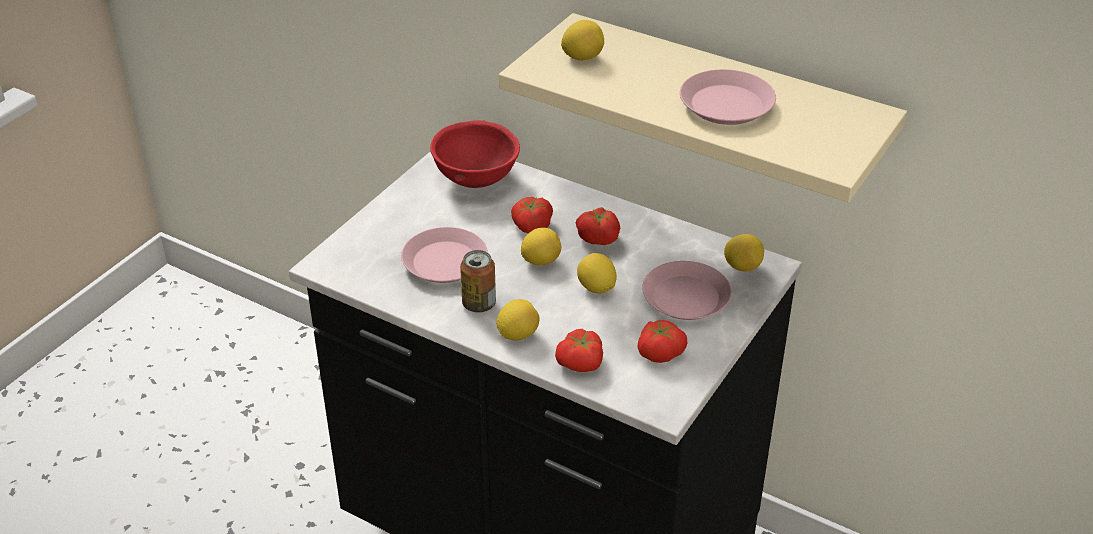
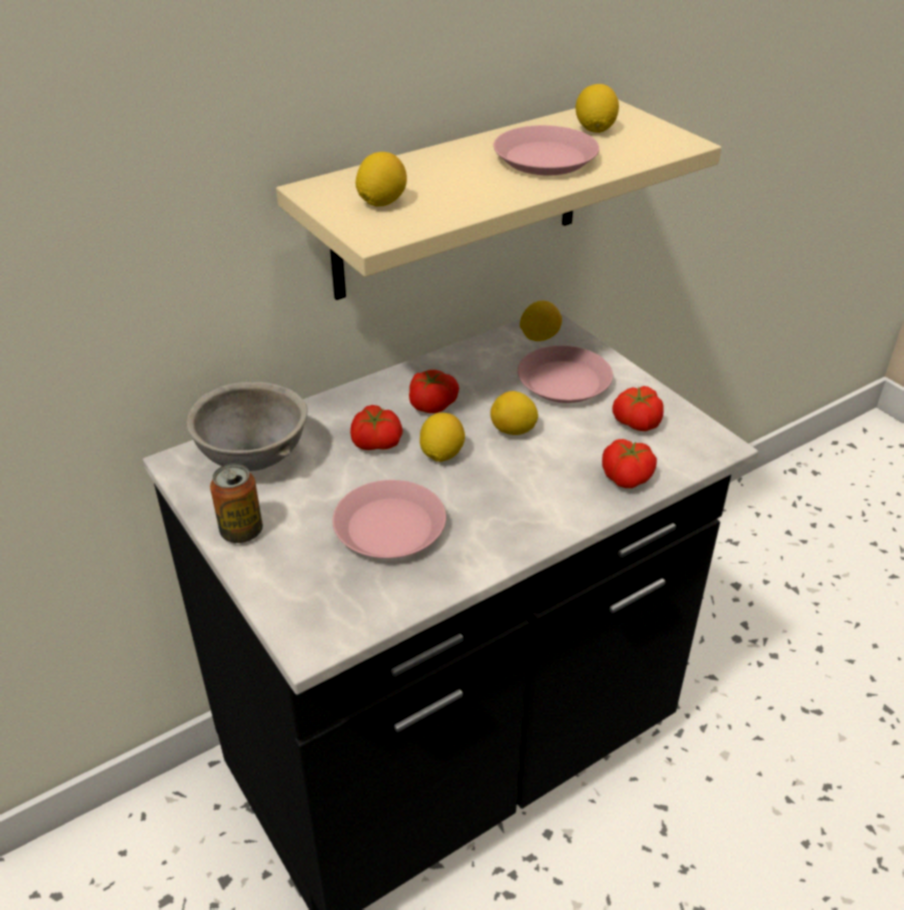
camera: 65 degrees left, 0 degrees up
red bowl [430,120,520,188] -> grey bowl [186,382,308,471]
can [460,250,496,313] -> can moved to [210,464,263,543]
lemon [496,299,540,341] -> lemon moved to [576,84,619,133]

